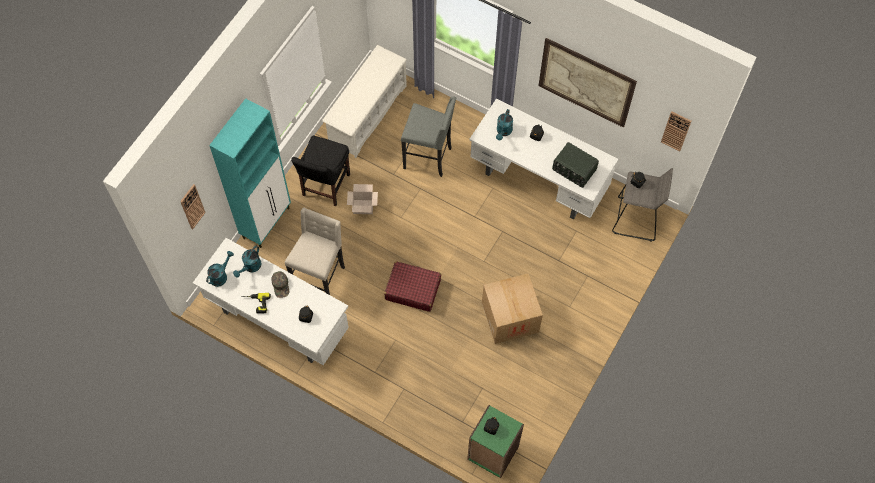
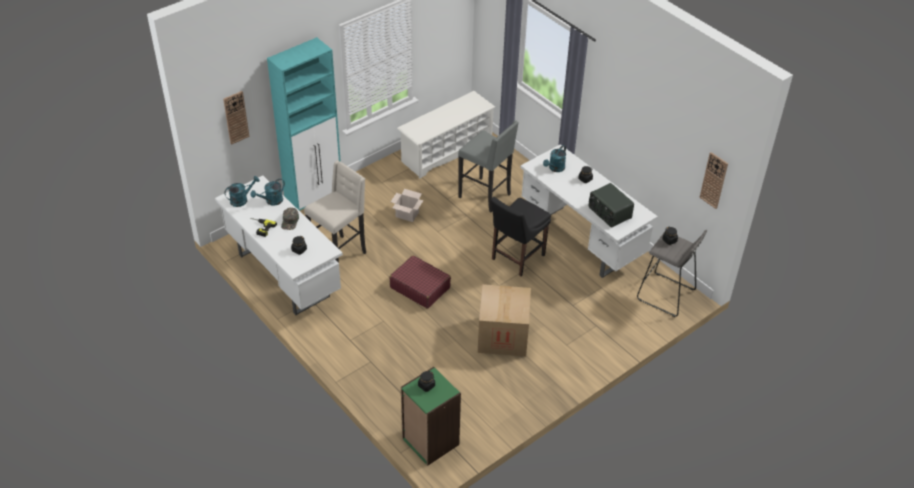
camera: 20 degrees right, 20 degrees down
black chair [291,135,350,206] -> black chair moved to [491,197,551,276]
picture [538,38,637,128] -> none

